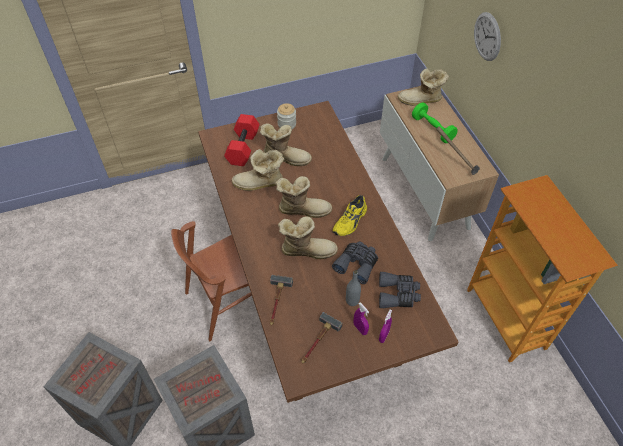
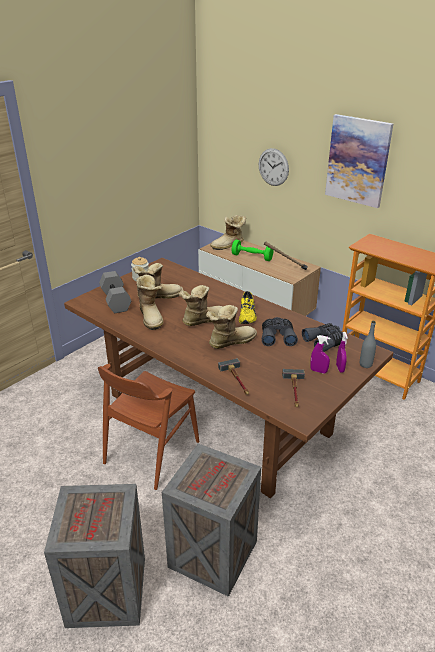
camera: 30 degrees left, 20 degrees down
red dumbbell [224,114,260,166] -> grey dumbbell [99,271,131,313]
boot [232,149,284,191] -> boot turned 75 degrees counterclockwise [136,274,164,330]
grey bottle [346,270,361,306] -> grey bottle moved to [360,321,376,368]
none -> picture [325,114,393,208]

